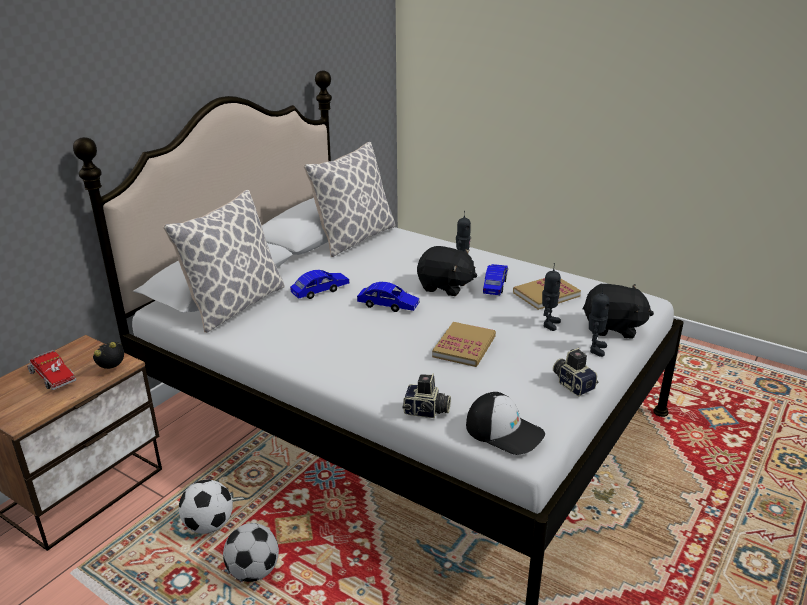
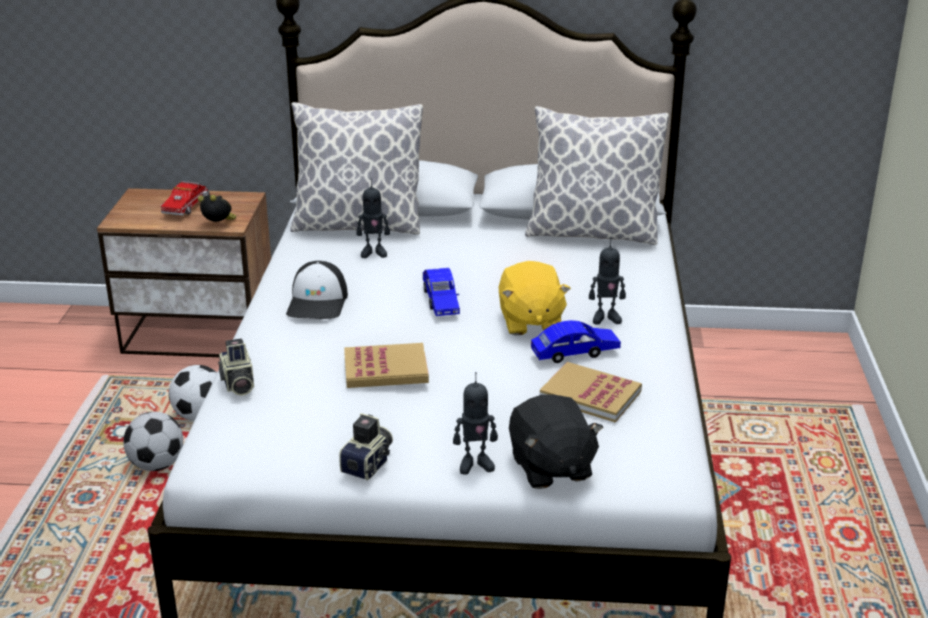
camera: 60 degrees right, 0 degrees up
blue toy car [290,270,349,299] -> none
black plush toy [417,246,477,296] -> yellow plush toy [499,261,571,335]
cap [466,392,545,455] -> cap moved to [286,261,348,319]
toy robot [542,263,561,331] -> toy robot moved to [356,178,390,258]

